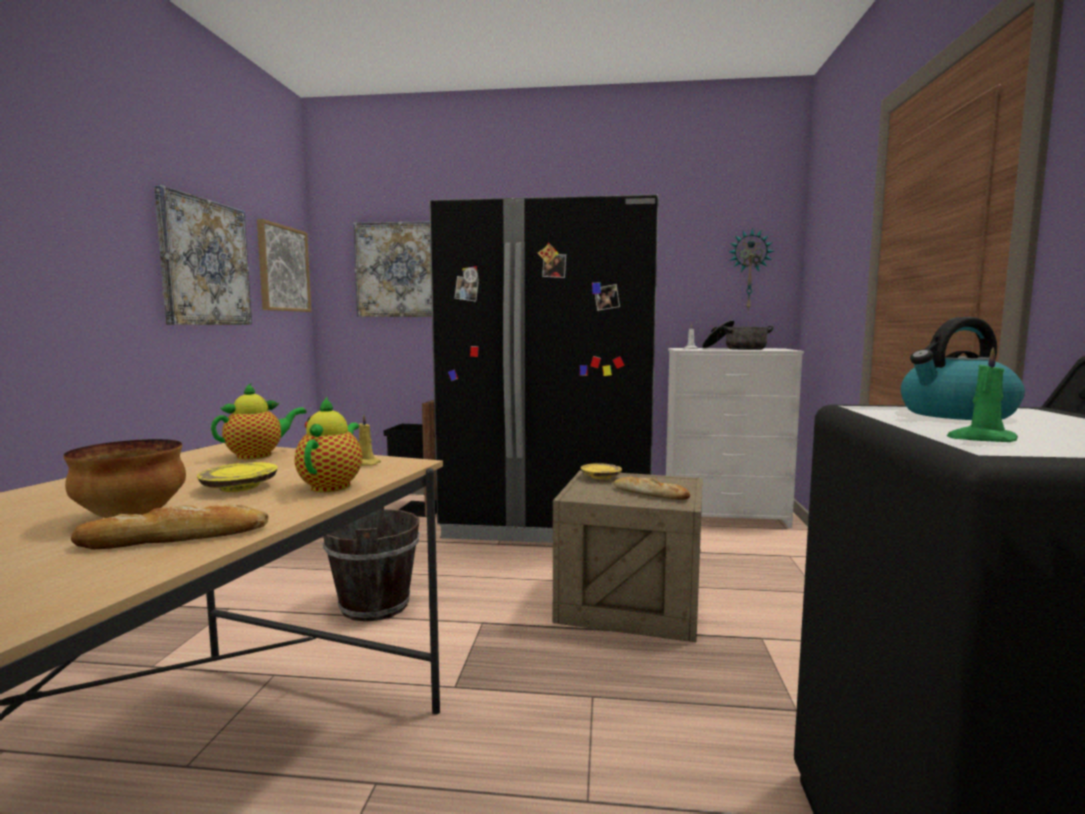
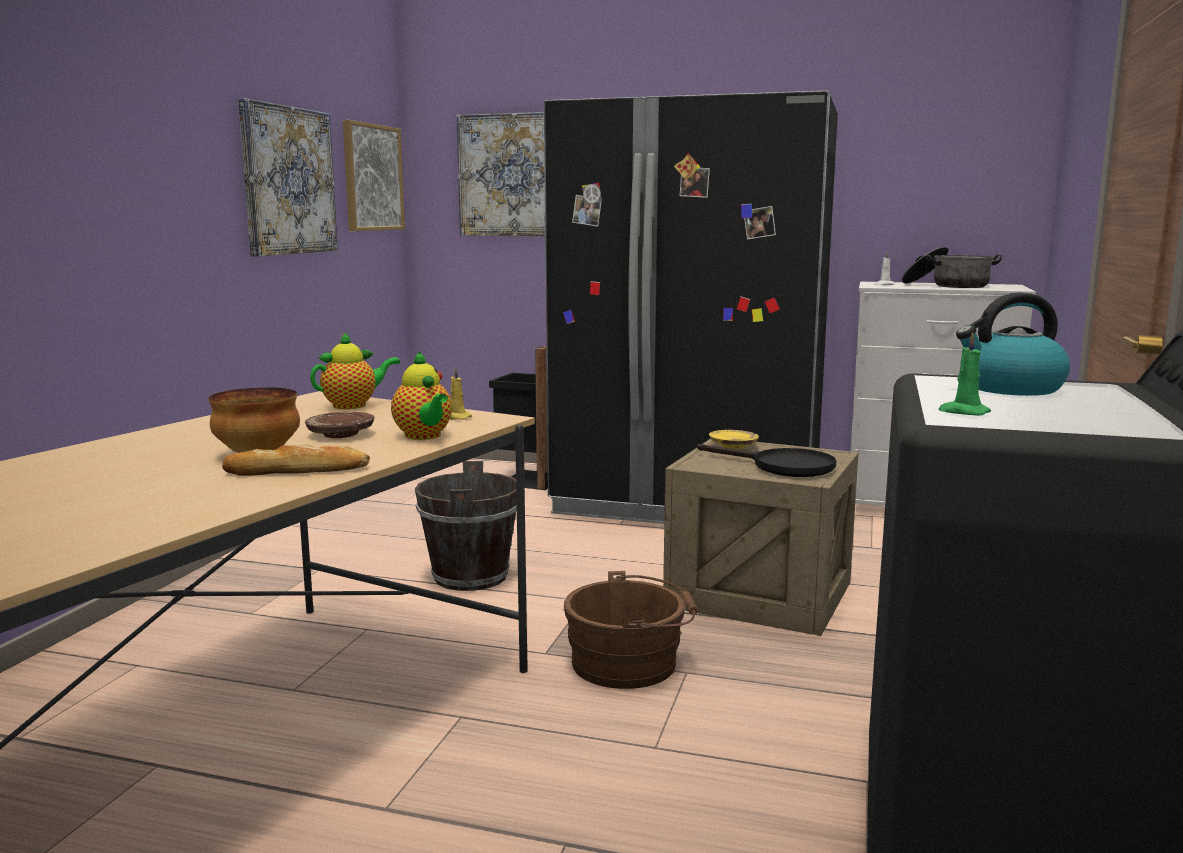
camera: 10 degrees right, 5 degrees up
yellow plate [197,462,278,492] -> brown plate [305,412,375,438]
teapot [295,396,362,492] -> teapot turned 135 degrees clockwise [391,351,452,440]
bread [614,477,690,500] -> black frying pan [697,444,836,477]
wall clock [729,228,774,311] -> none
none -> brown bucket [564,571,698,689]

